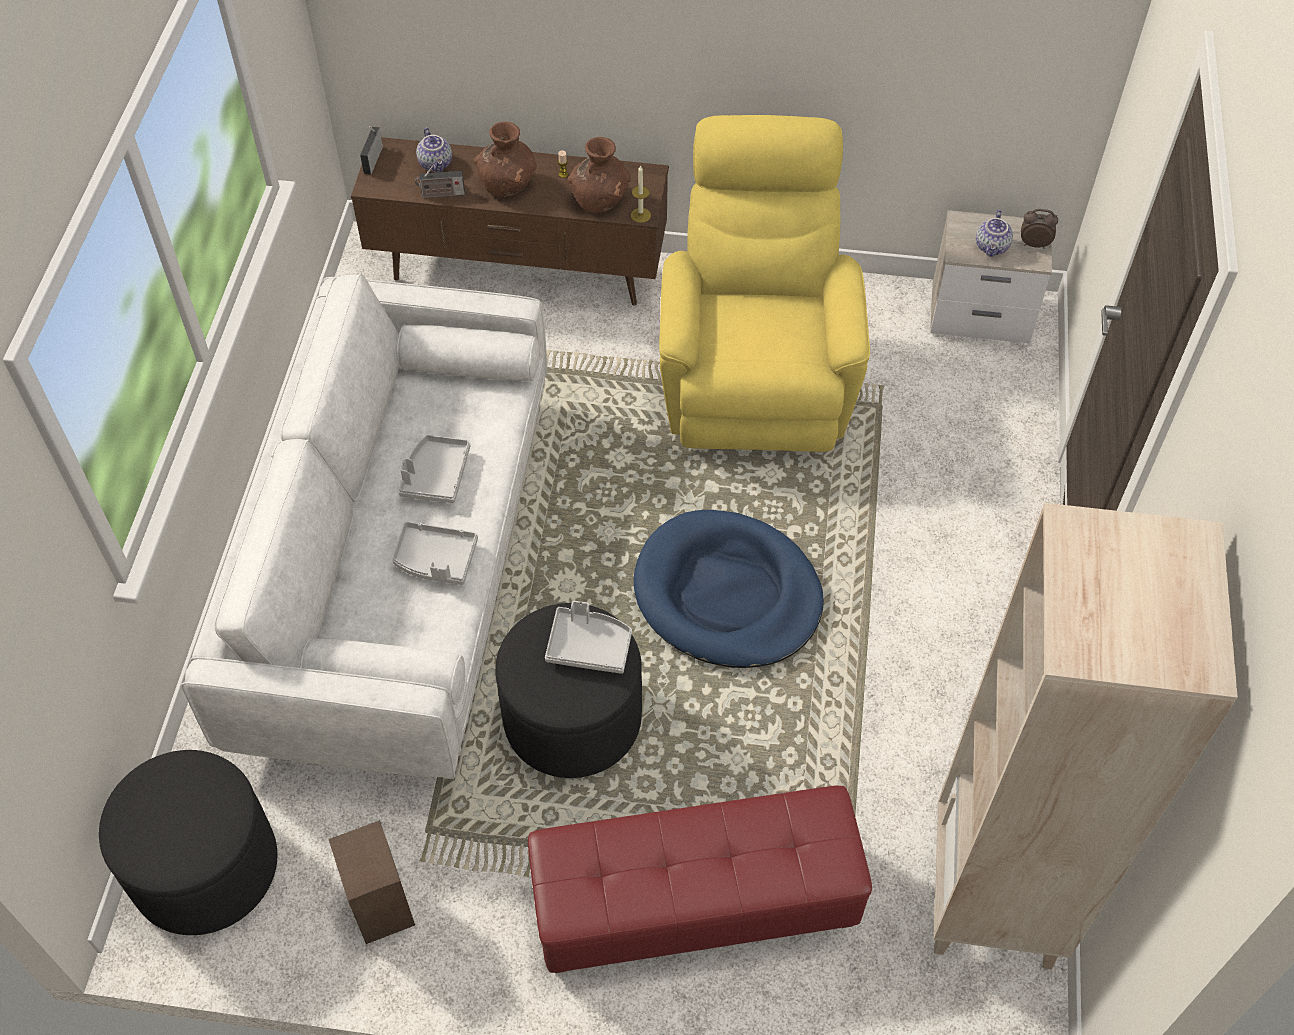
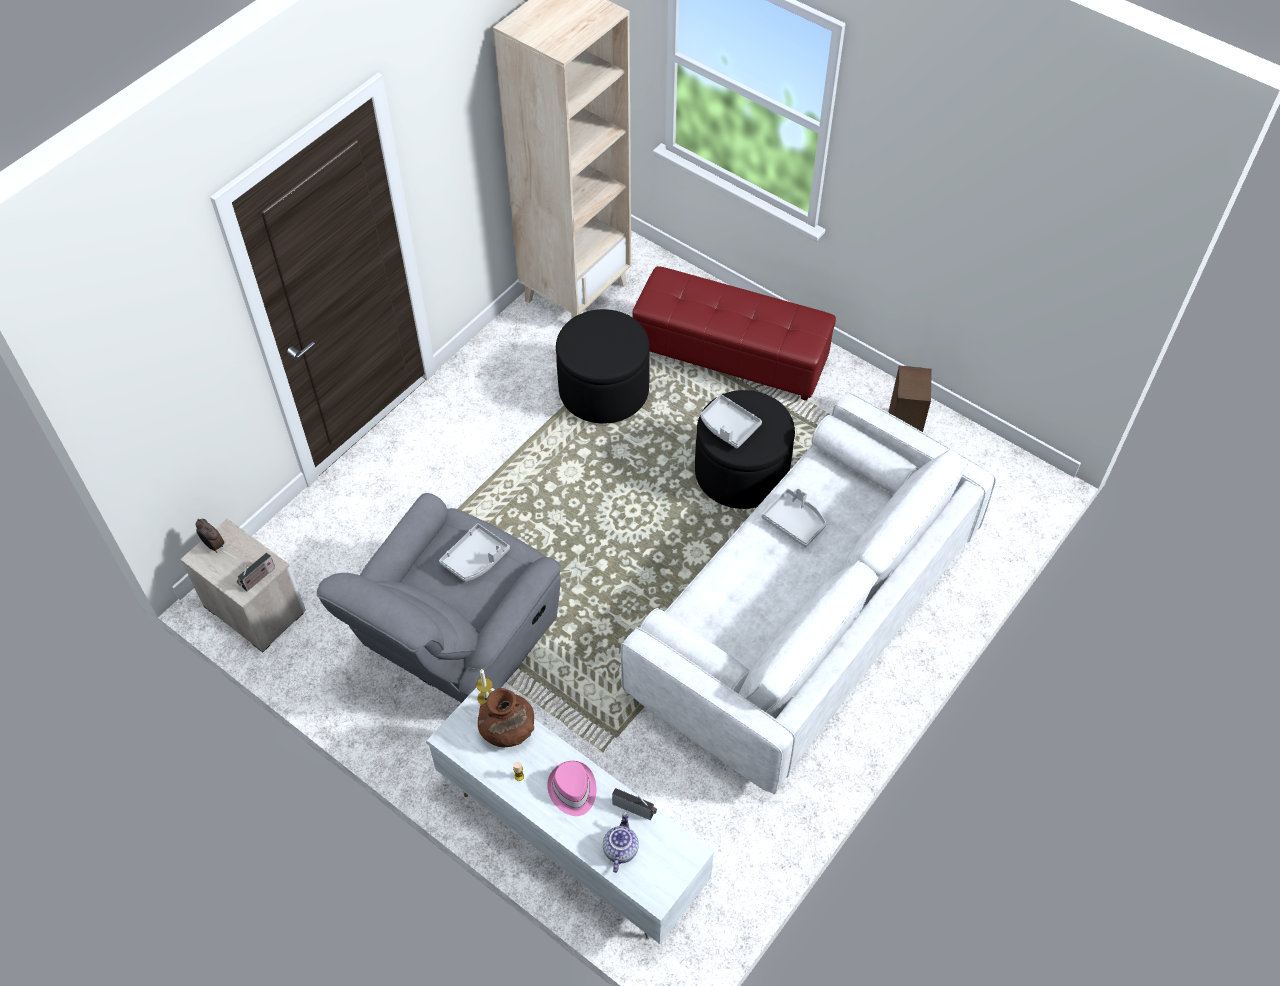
camera: 150 degrees left, 0 degrees up
black ottoman [99,750,278,935] -> black ottoman moved to [556,309,650,424]
brown tv stand [351,137,669,306] -> white tv stand [426,687,714,944]
radio [360,126,383,175] -> radio moved to [237,553,275,591]
grey tray [399,435,470,503] -> grey tray moved to [439,523,510,582]
brown vase [474,122,536,197] -> pink hat [547,761,596,816]
blue dog bed [633,510,824,668] -> none
yellow armchair [659,115,870,452] -> grey armchair [317,493,561,703]
teapot [976,209,1013,257] -> none

